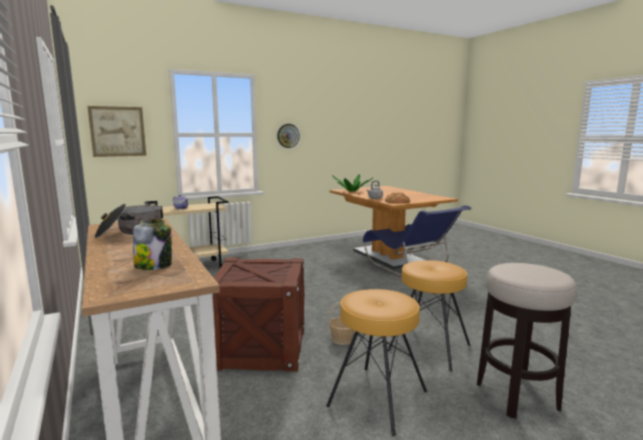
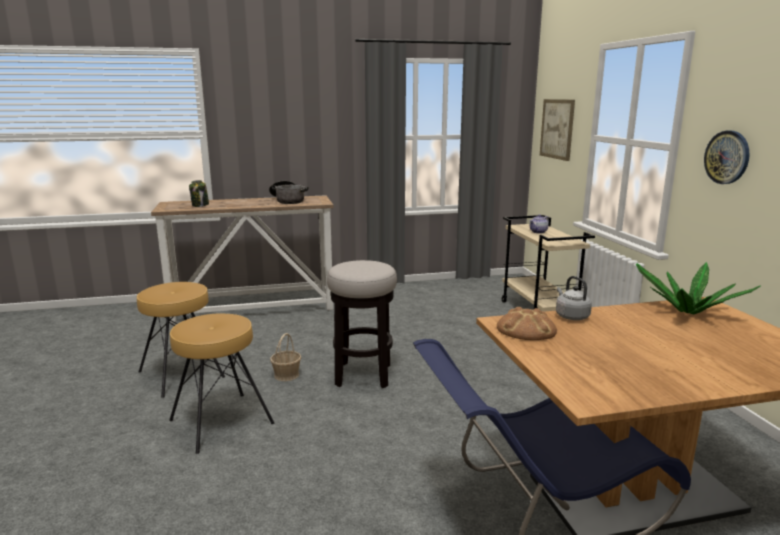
camera: 105 degrees right, 5 degrees up
crate [213,257,305,372] -> none
stool [477,263,577,419] -> stool moved to [327,260,397,388]

